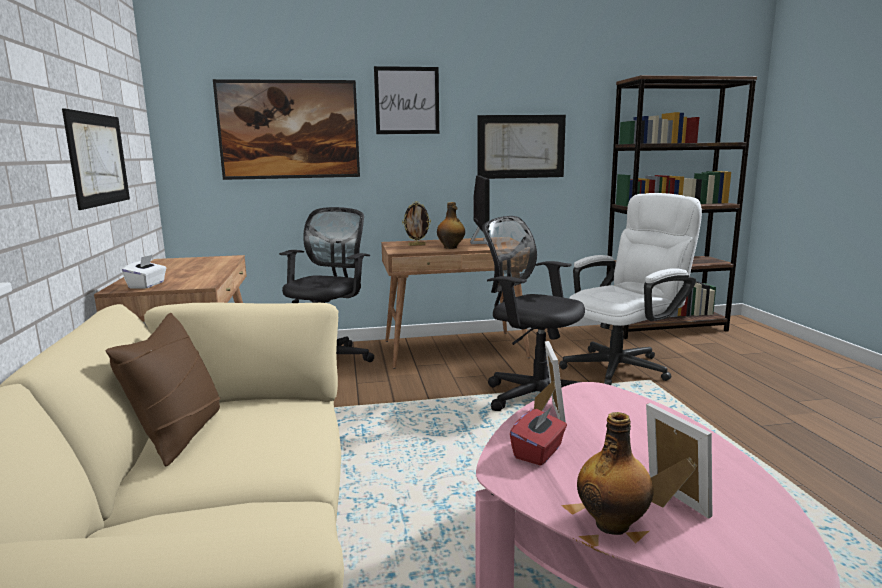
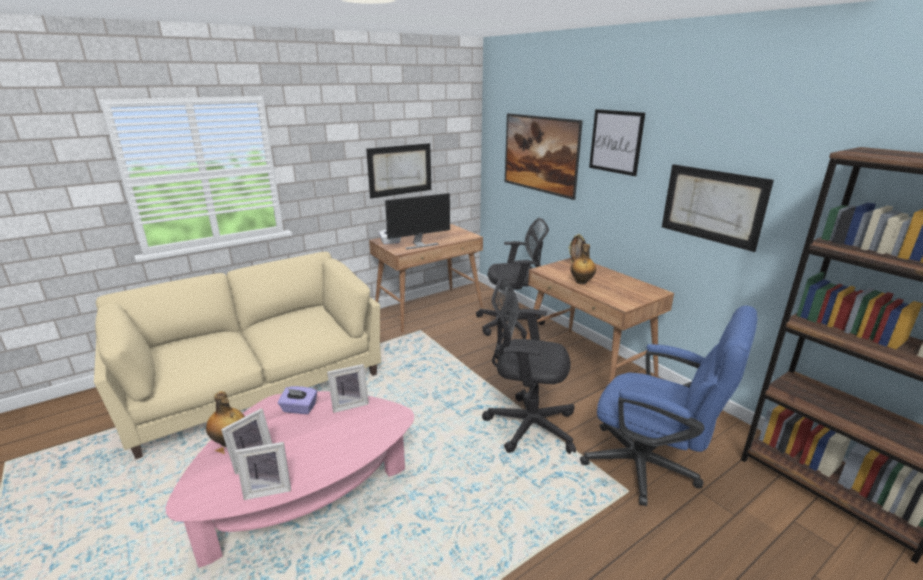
camera: 65 degrees right, 10 degrees up
brown pillow [106,313,221,466] -> none
monitor [470,175,490,247] -> monitor moved to [385,193,450,250]
black office chair [482,216,585,411] -> black office chair turned 90 degrees counterclockwise [482,277,576,454]
red tissue box [510,407,567,466] -> purple tissue box [278,386,317,414]
white office chair [559,193,702,385] -> blue office chair [580,305,757,506]
none -> picture frame [235,442,291,500]

